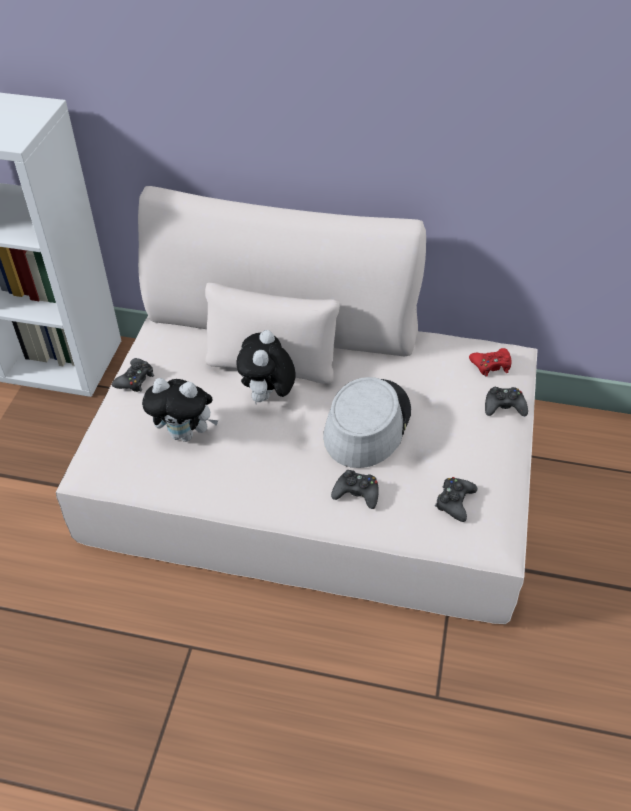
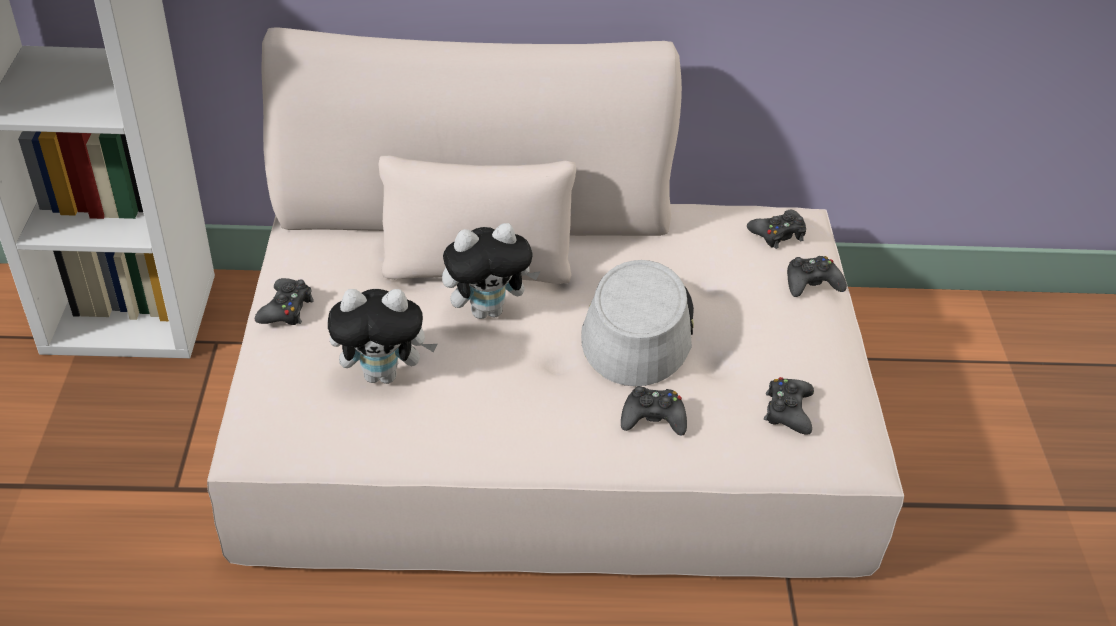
camera: 15 degrees left, 5 degrees down
plush toy [237,330,296,404] -> plush toy turned 105 degrees counterclockwise [442,223,540,319]
red game controller [469,348,511,377] -> black game controller [747,210,806,249]

